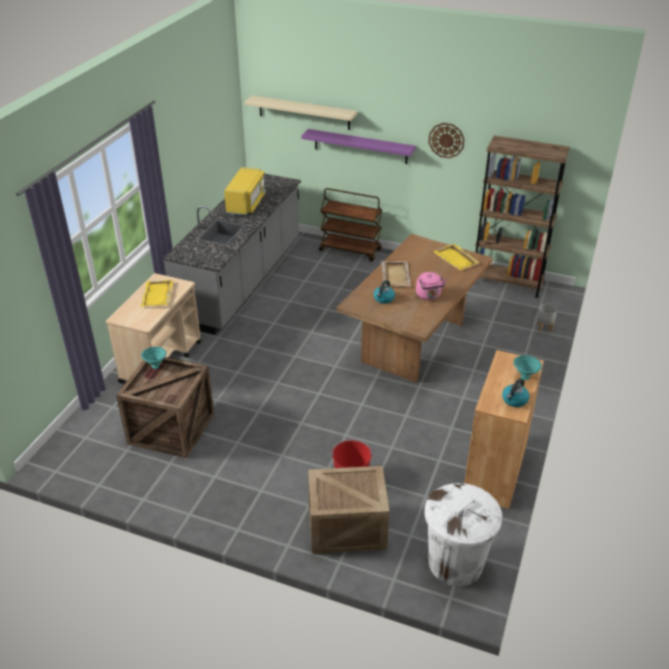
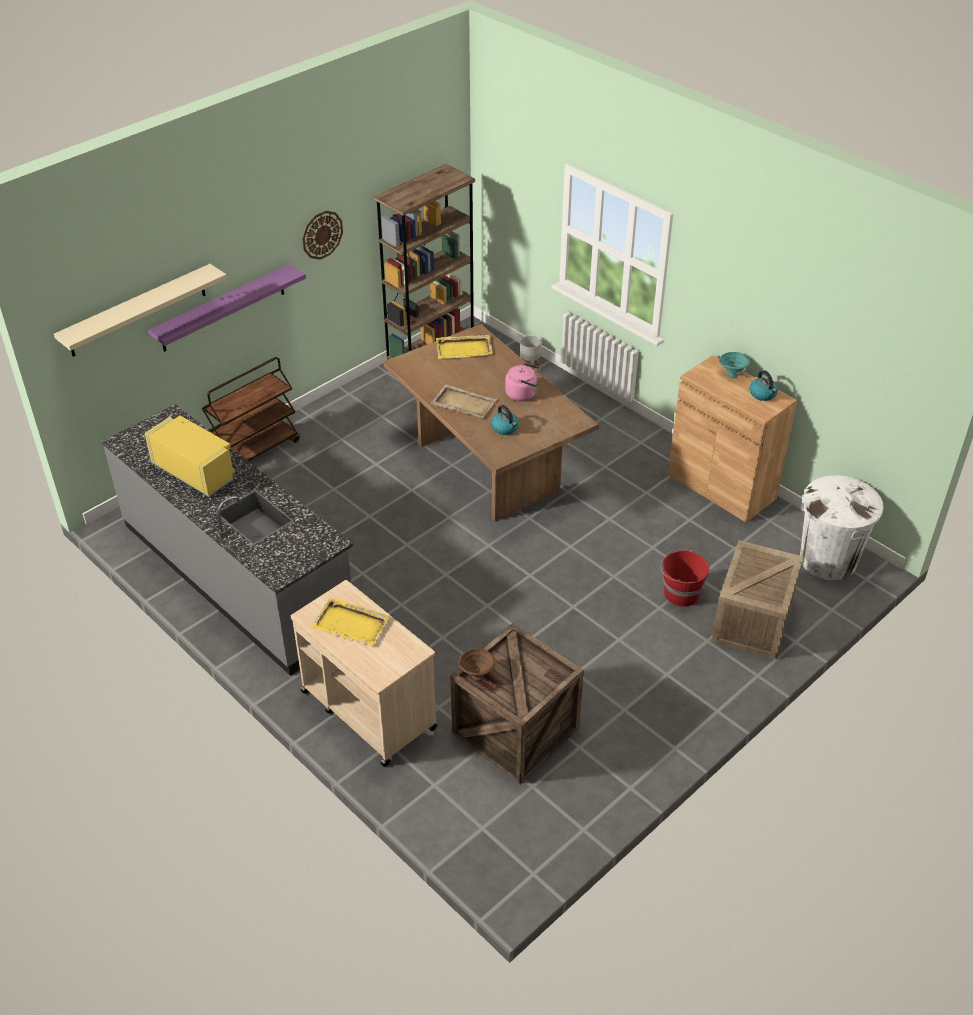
camera: 65 degrees left, 5 degrees up
turquoise bowl [141,347,166,369] -> brown bowl [459,648,495,681]

